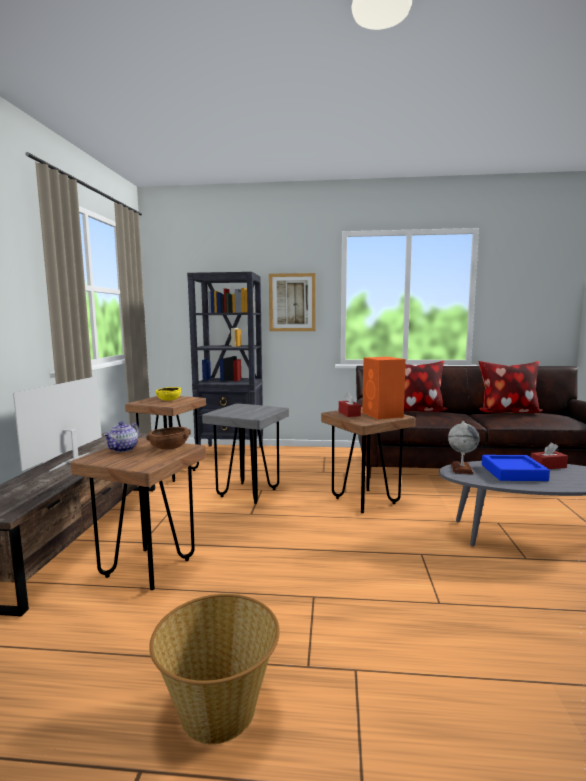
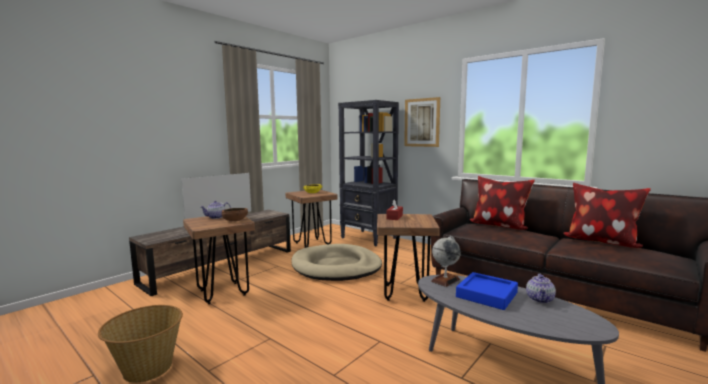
camera: 35 degrees right, 0 degrees up
grey stool [202,403,289,504] -> beige dog bed [291,244,382,281]
orange speaker [362,357,406,419] -> none
red tissue box [531,442,568,469] -> teapot [526,273,556,303]

